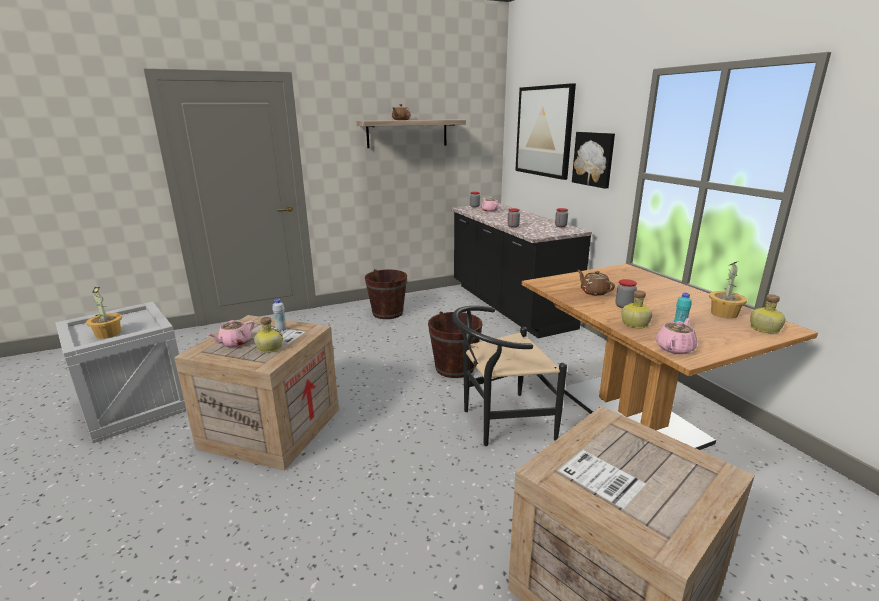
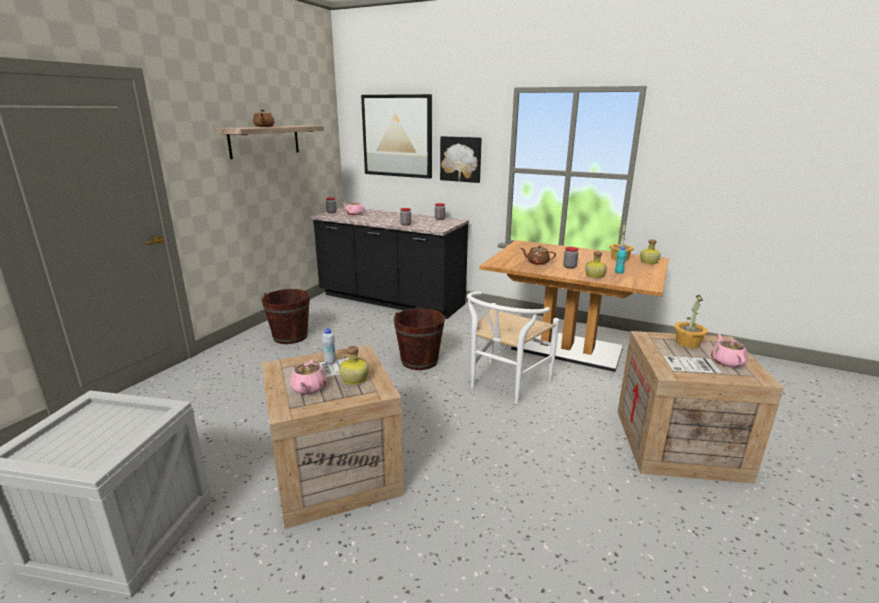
camera: 40 degrees left, 0 degrees up
potted plant [86,287,122,339] -> potted plant moved to [674,295,708,348]
black chair [452,306,567,446] -> white chair [467,291,559,404]
pink teapot [656,318,697,354] -> pink teapot moved to [711,333,748,368]

